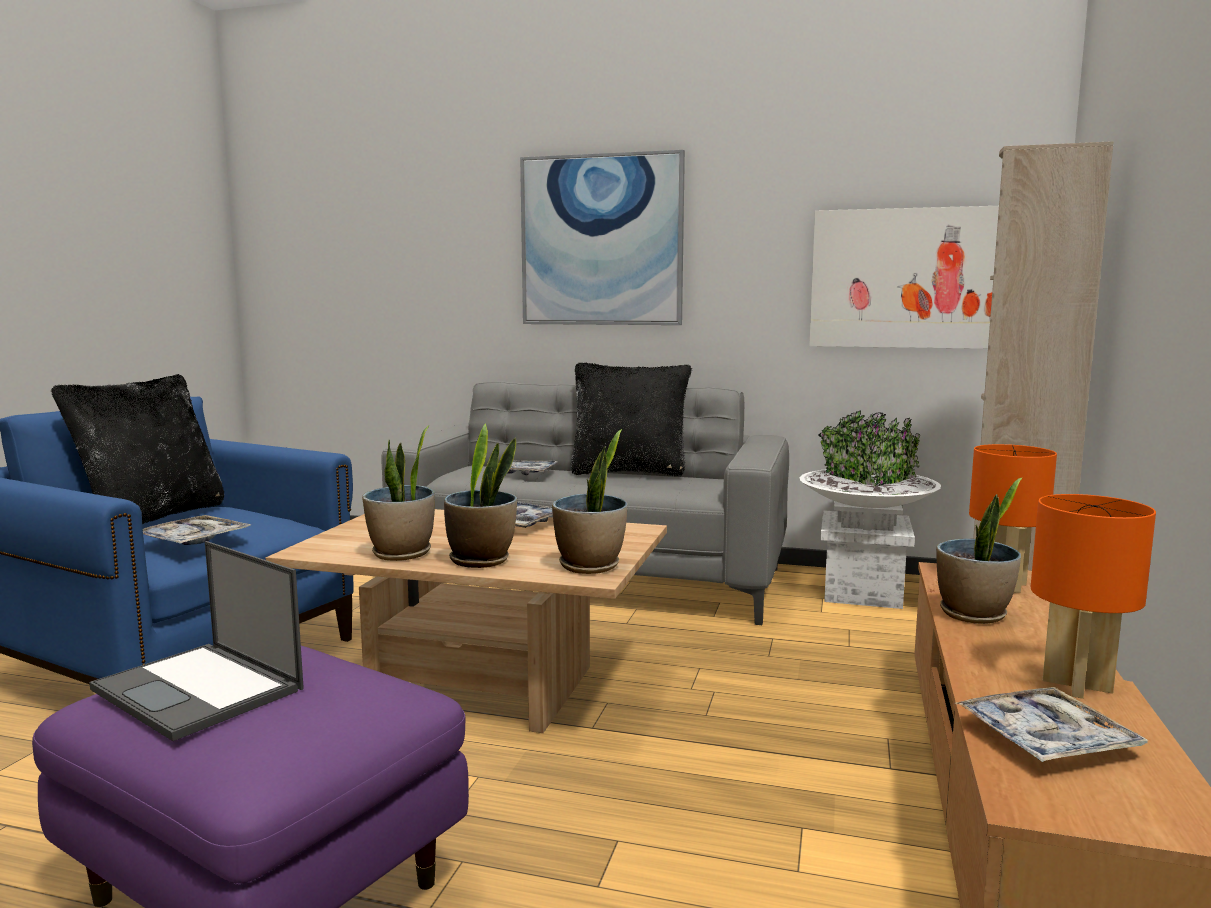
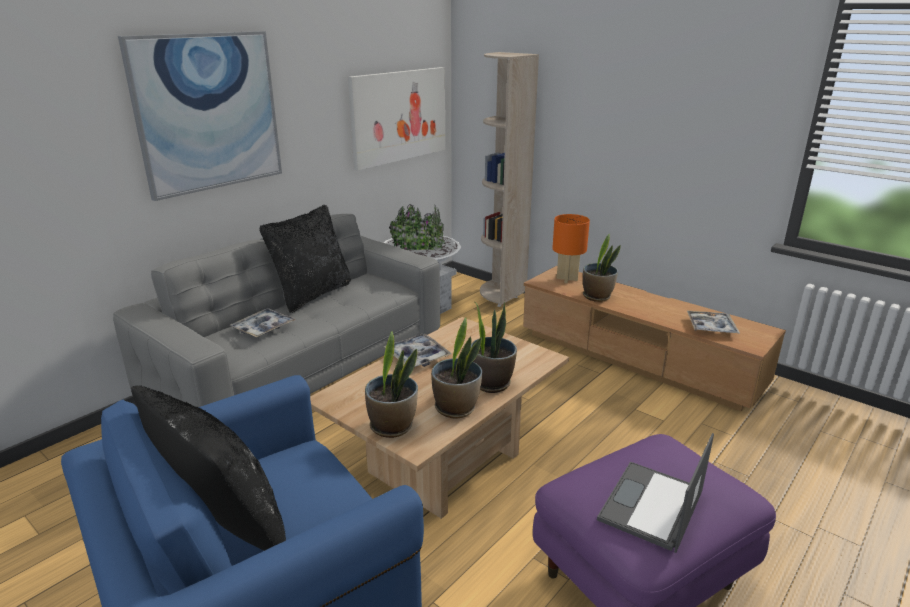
camera: 65 degrees left, 15 degrees up
laptop [89,541,304,741] -> laptop turned 150 degrees clockwise [597,433,714,553]
tray [143,515,251,545] -> none
potted plant [552,429,627,574] -> potted plant moved to [365,331,418,438]
orange table lamp [1031,494,1156,699] -> none

